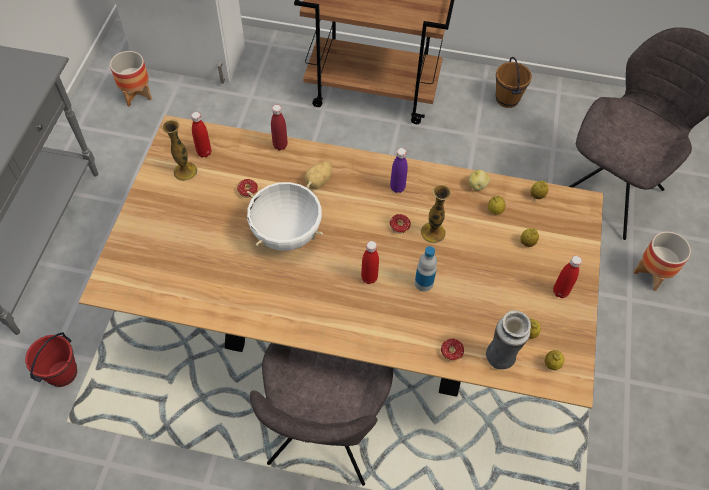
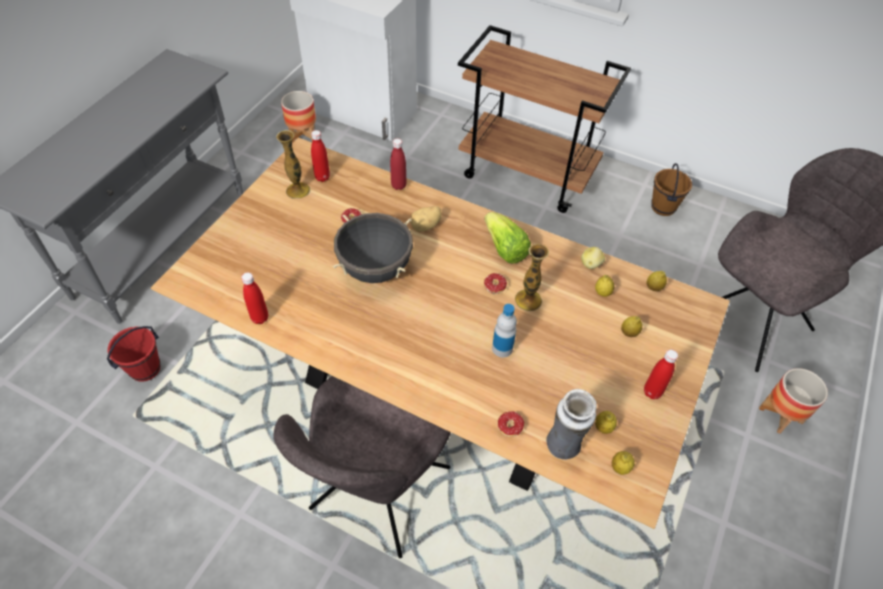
camera: 15 degrees right, 5 degrees down
white cooking pot [247,181,323,251] -> black cooking pot [333,213,413,283]
red bottle [361,241,379,284] -> red bottle moved to [241,272,268,324]
purple bottle [390,148,408,193] -> lettuce [484,212,531,264]

